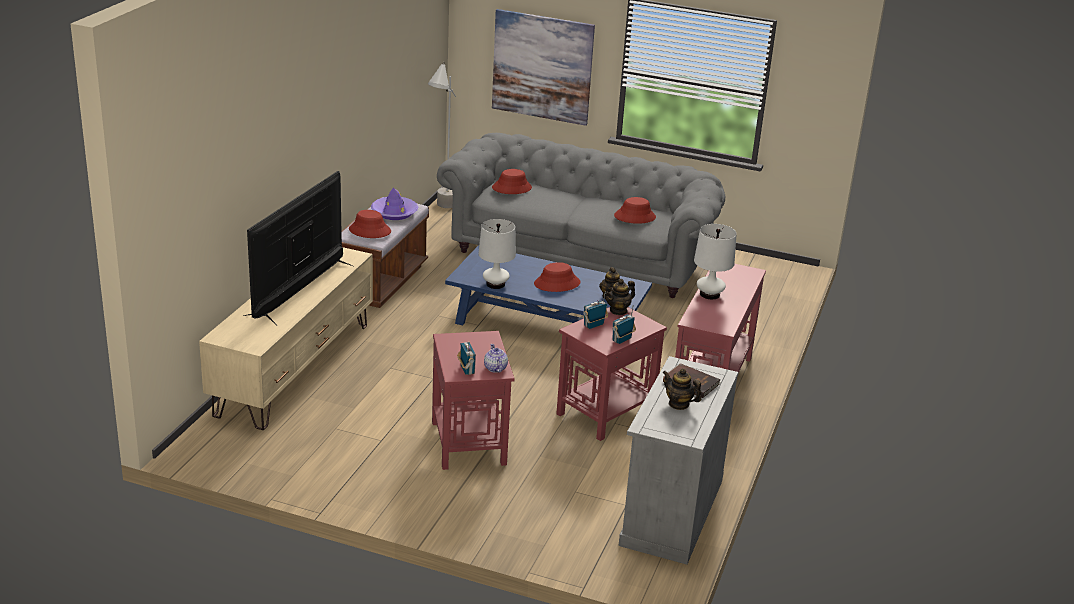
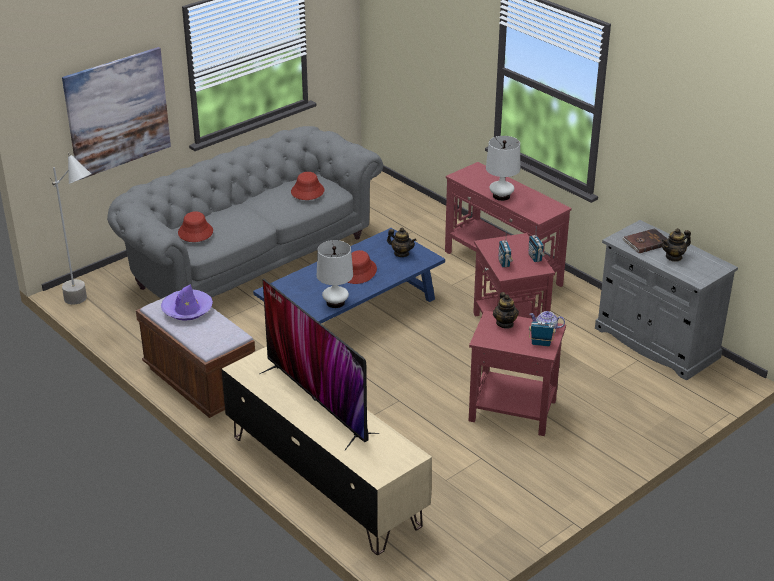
camera: 60 degrees left, 5 degrees up
red hat [349,210,391,238] -> none
teapot [605,279,635,315] -> teapot moved to [493,292,519,329]

